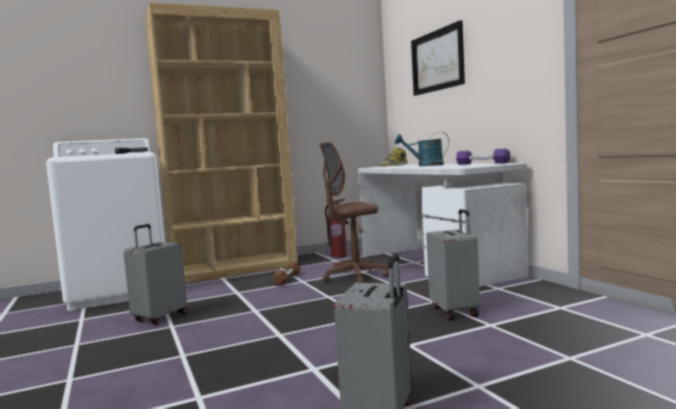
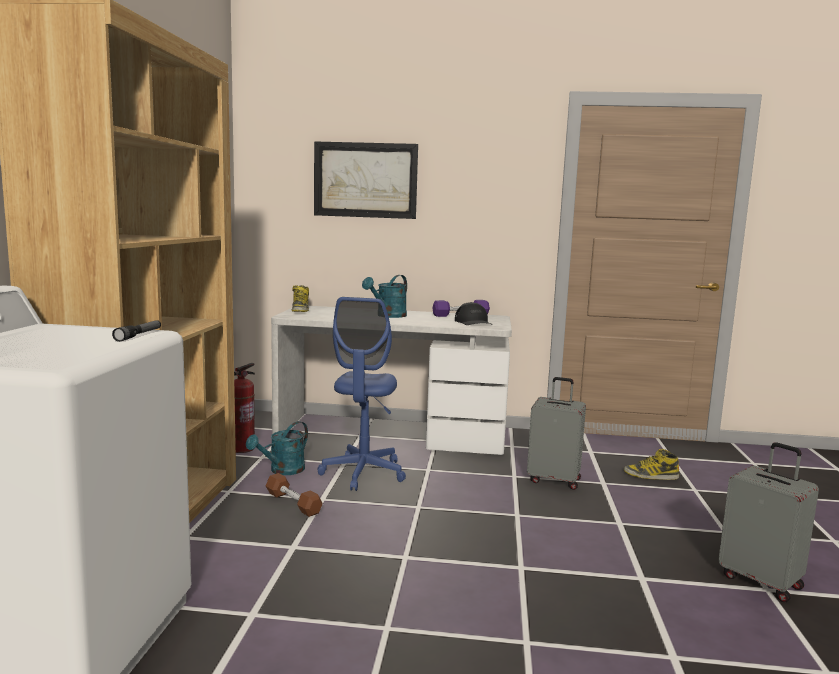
camera: 60 degrees left, 5 degrees up
grey suitcase [124,224,187,325] -> none
brown office chair [319,142,389,283] -> blue office chair [318,297,406,491]
none -> turquoise watering can [246,421,308,475]
none -> black cap [455,302,491,325]
none -> boot [624,449,679,480]

